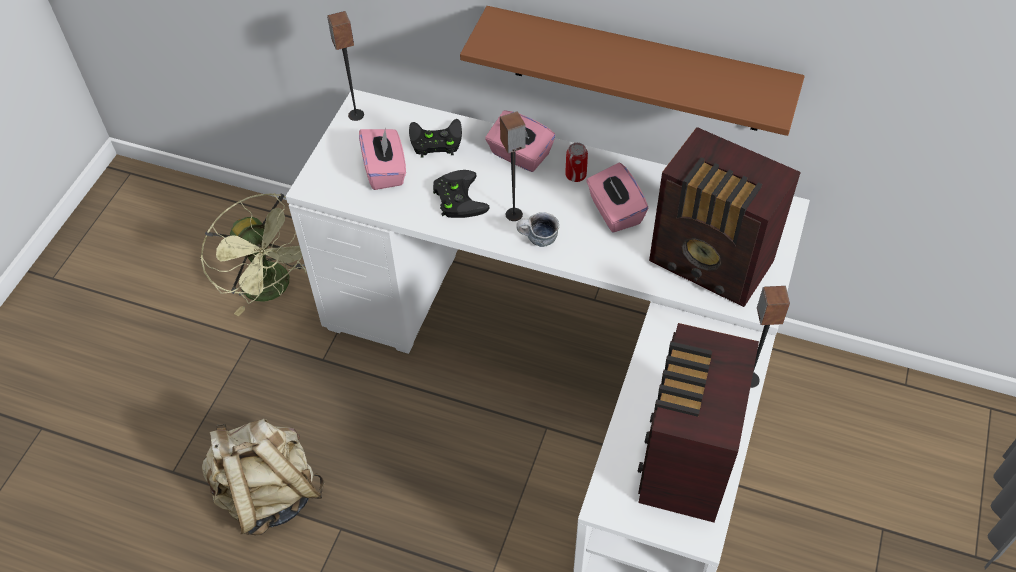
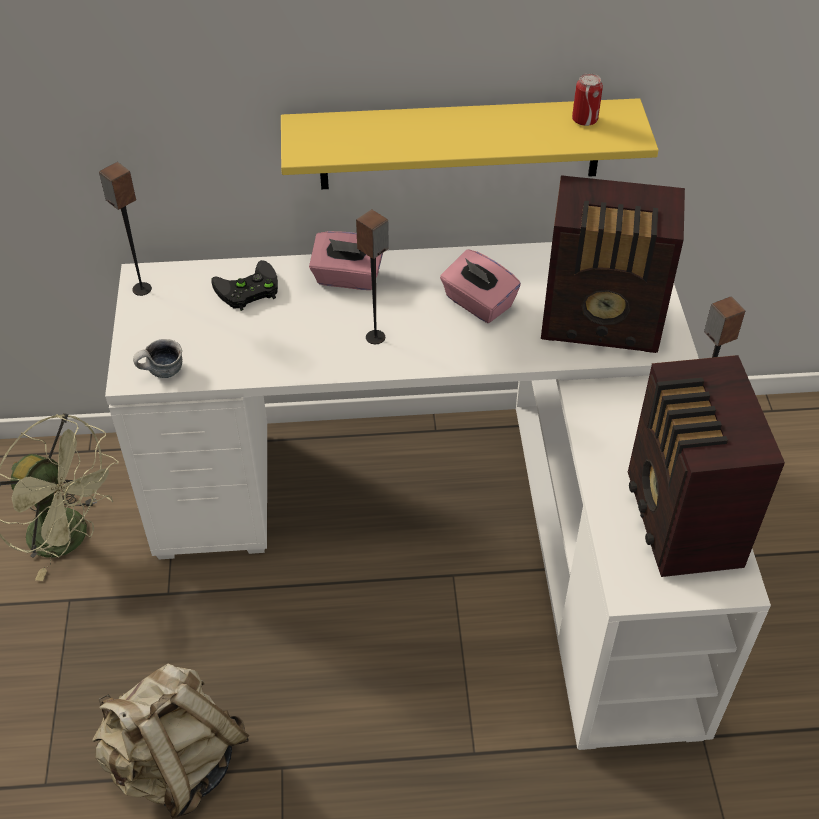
camera: 25 degrees left, 5 degrees down
pink tissue box [359,127,406,190] -> none
black game controller [433,170,490,218] -> none
brown shelf [460,6,805,136] -> yellow shelf [281,98,658,189]
mug [516,212,559,247] -> mug moved to [133,339,182,378]
can [565,143,588,182] -> can moved to [572,73,603,126]

